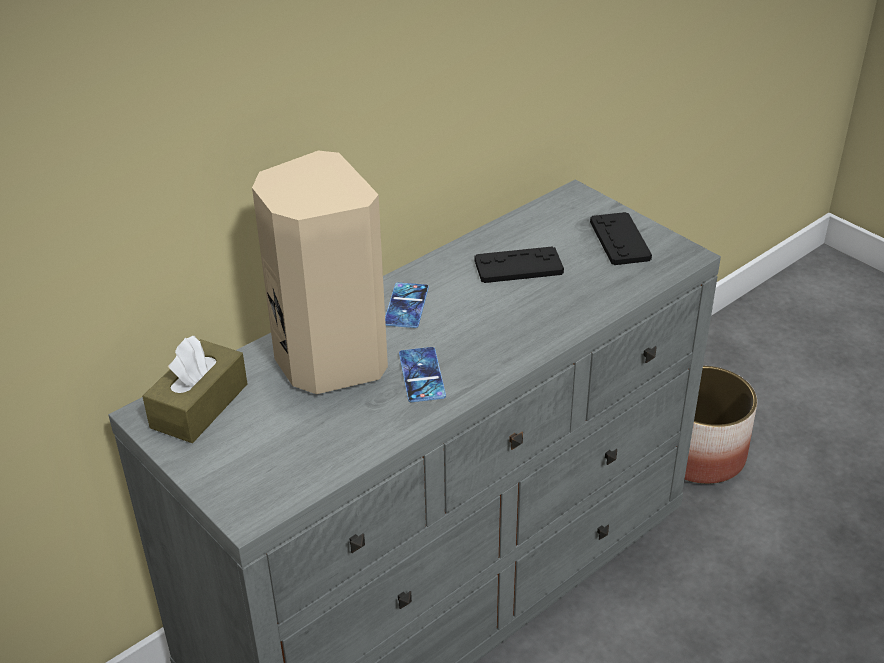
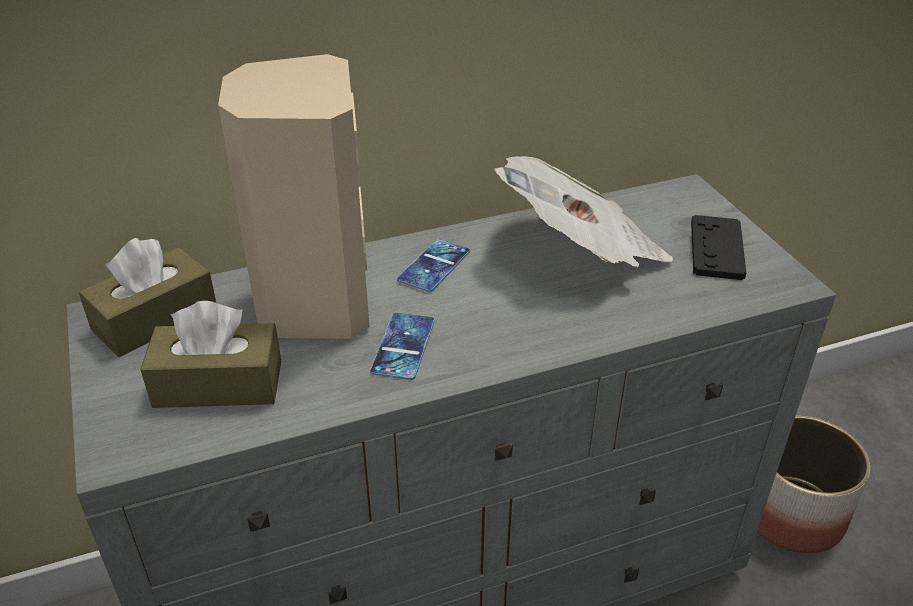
camera: 20 degrees right, 0 degrees up
black game controller [475,246,564,283] -> newspaper [494,156,673,267]
none -> brown tissue box [140,301,281,408]

